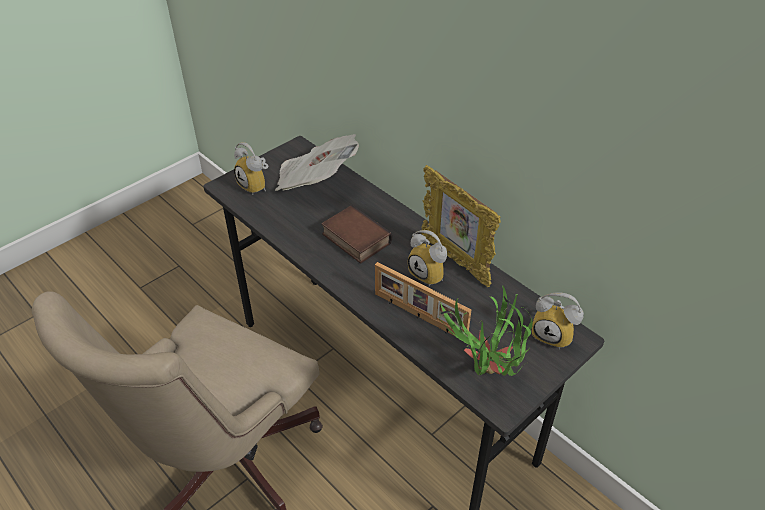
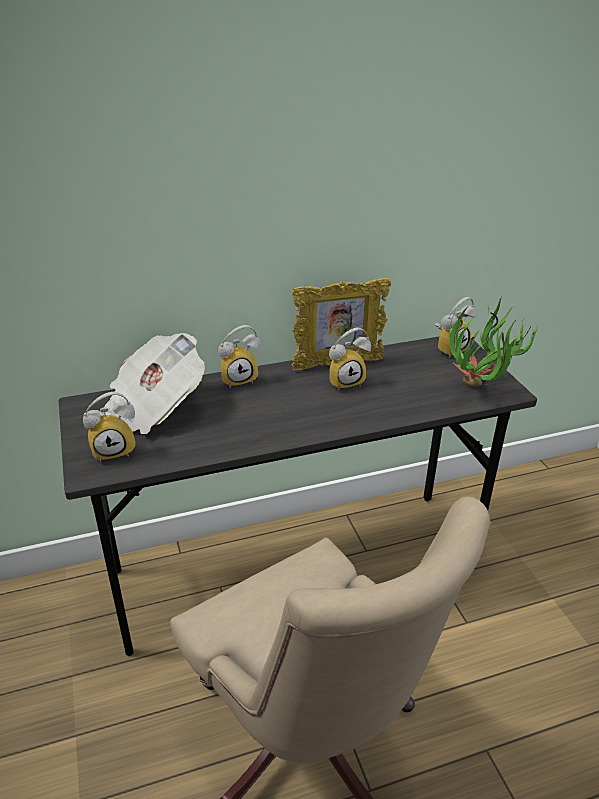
camera: 65 degrees left, 10 degrees down
book [321,205,392,263] -> none
picture frame [375,262,472,336] -> none
none -> alarm clock [218,325,261,389]

